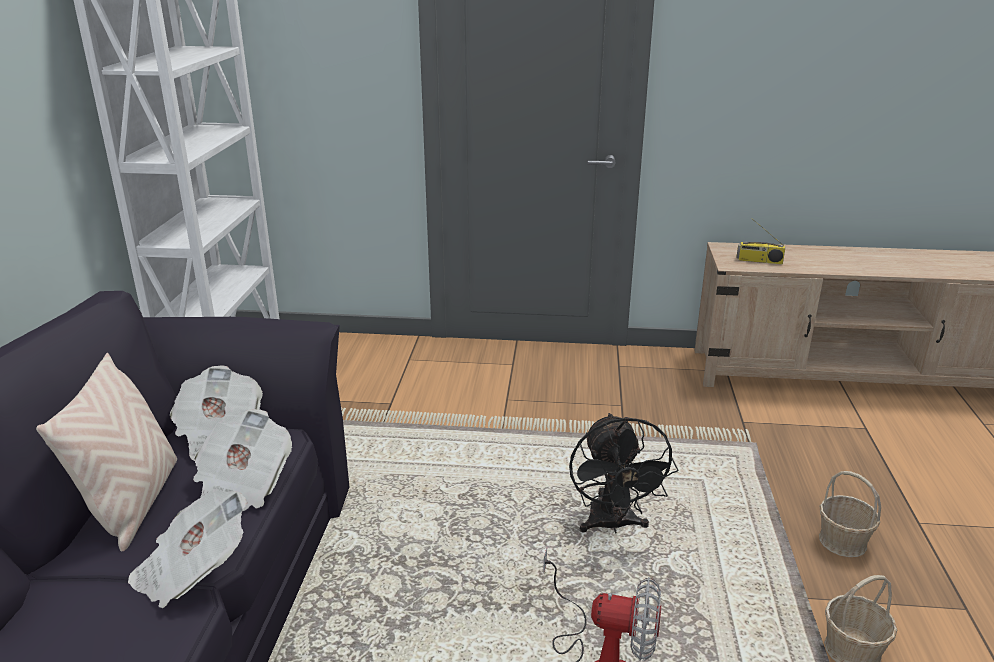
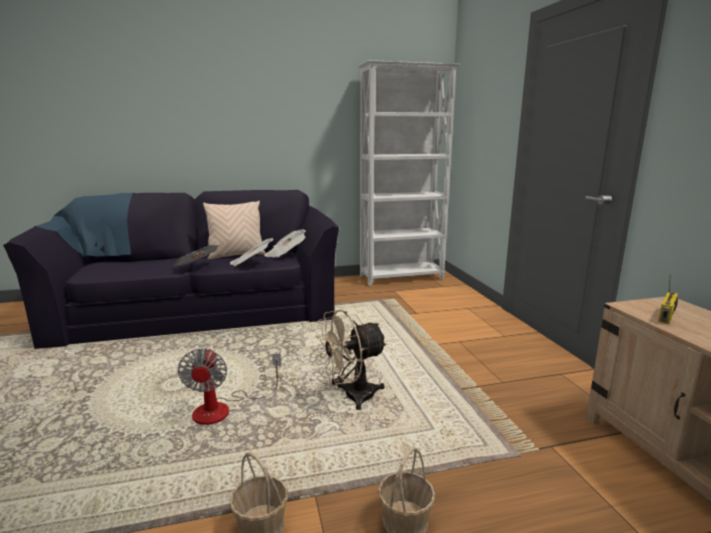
camera: 70 degrees right, 10 degrees down
black fan [569,413,678,533] -> beige fan [317,309,387,410]
radio [737,218,785,264] -> radio turned 135 degrees counterclockwise [658,274,678,324]

